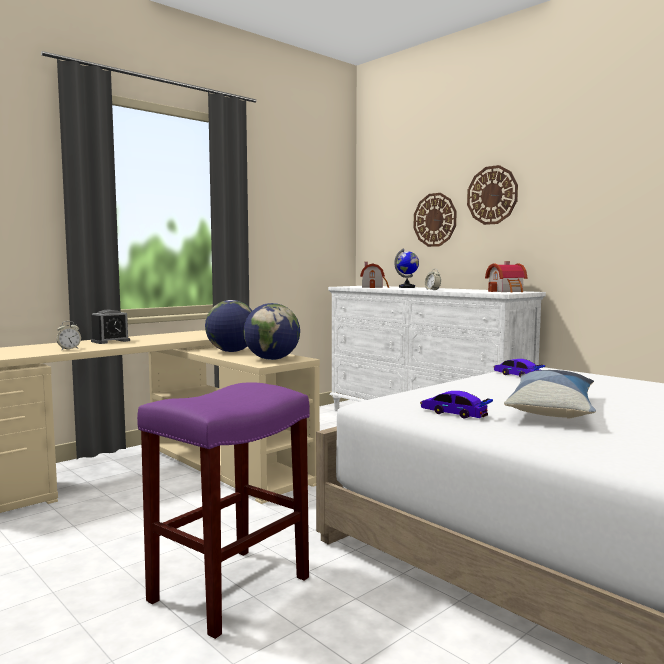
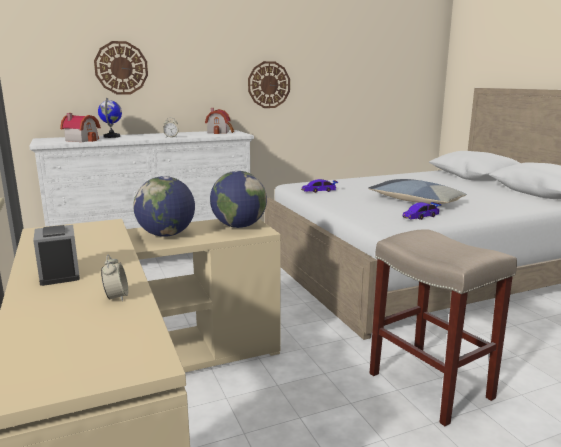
camera: 70 degrees left, 10 degrees up
purple stool [137,382,310,639] -> beige stool [370,229,517,426]
wall clock [467,165,518,225] -> wall clock moved to [248,61,290,108]

